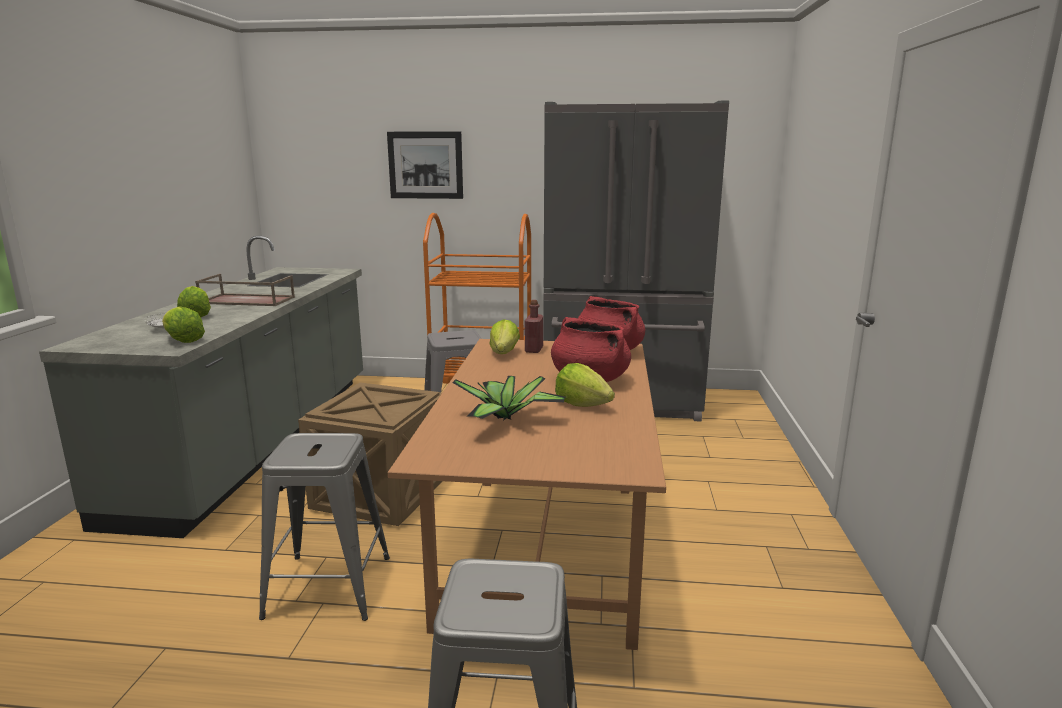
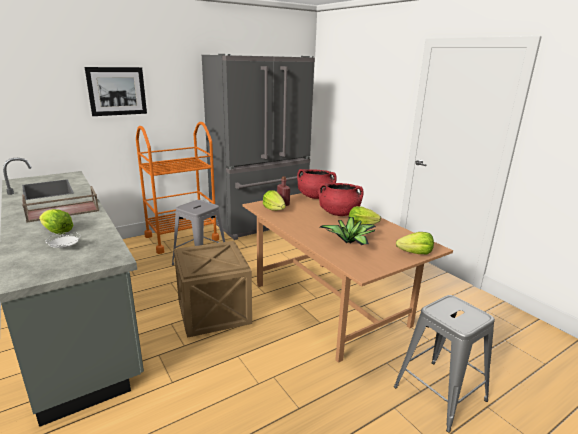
camera: 40 degrees left, 5 degrees up
lettuce [162,306,205,343] -> lettuce moved to [396,232,434,254]
grey stool [259,433,390,621] -> none

